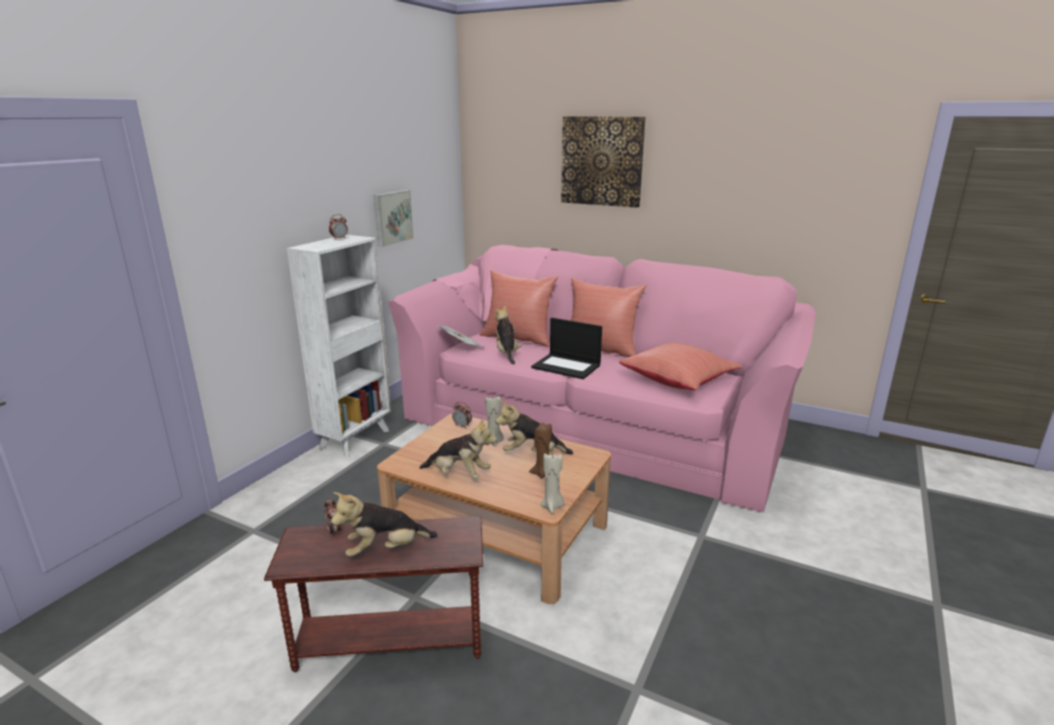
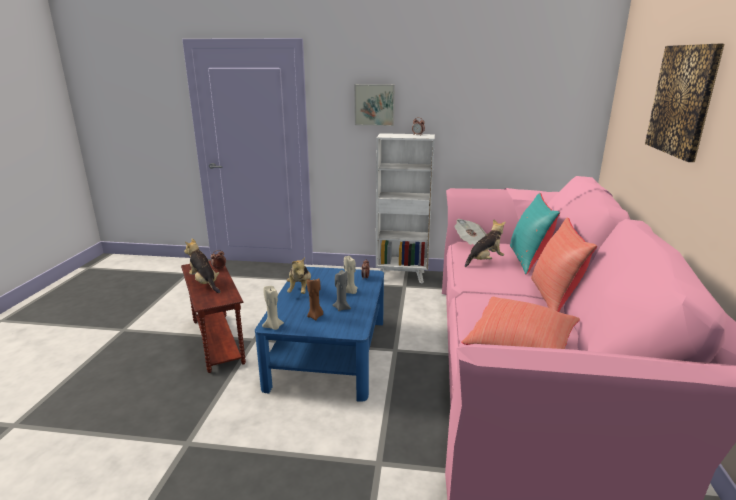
camera: 70 degrees right, 0 degrees up
picture [373,190,414,247] -> picture moved to [354,84,395,126]
brown coffee table [377,414,611,604] -> blue coffee table [255,267,384,402]
red pillow [479,270,558,347] -> turquoise pillow [510,193,560,275]
plush toy [495,401,573,454] -> grey candle [332,270,351,311]
laptop [531,317,602,379] -> none

